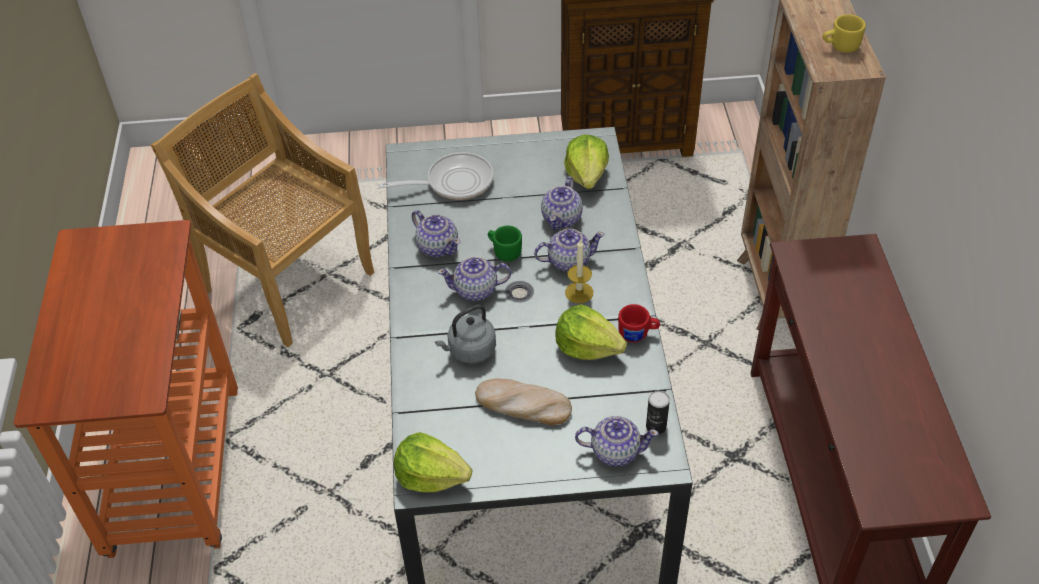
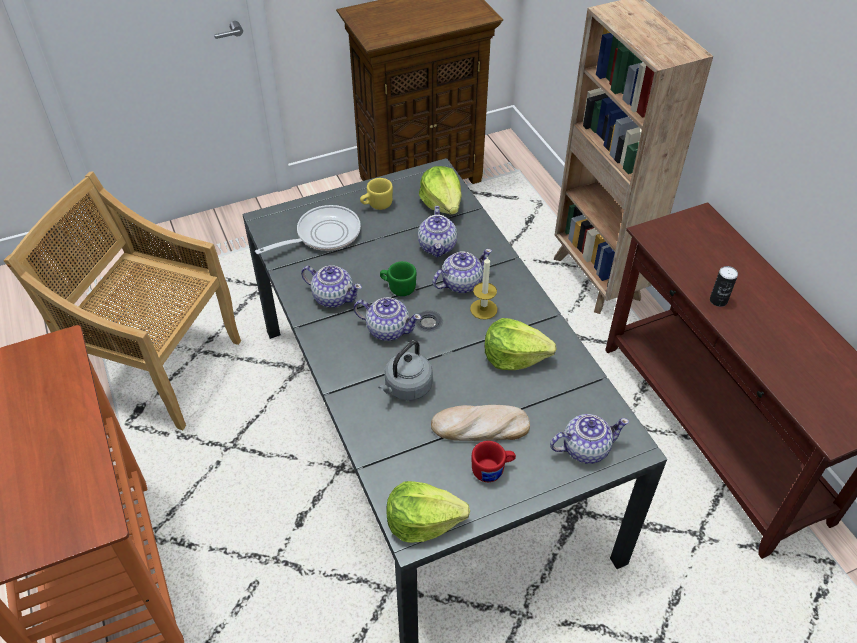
camera: 20 degrees left, 0 degrees up
teapot [438,256,511,301] -> teapot turned 135 degrees counterclockwise [354,297,422,341]
red mug [618,304,660,343] -> red mug moved to [472,441,516,482]
can [646,391,670,435] -> can moved to [710,266,738,307]
yellow mug [823,14,866,53] -> yellow mug moved to [360,178,393,210]

